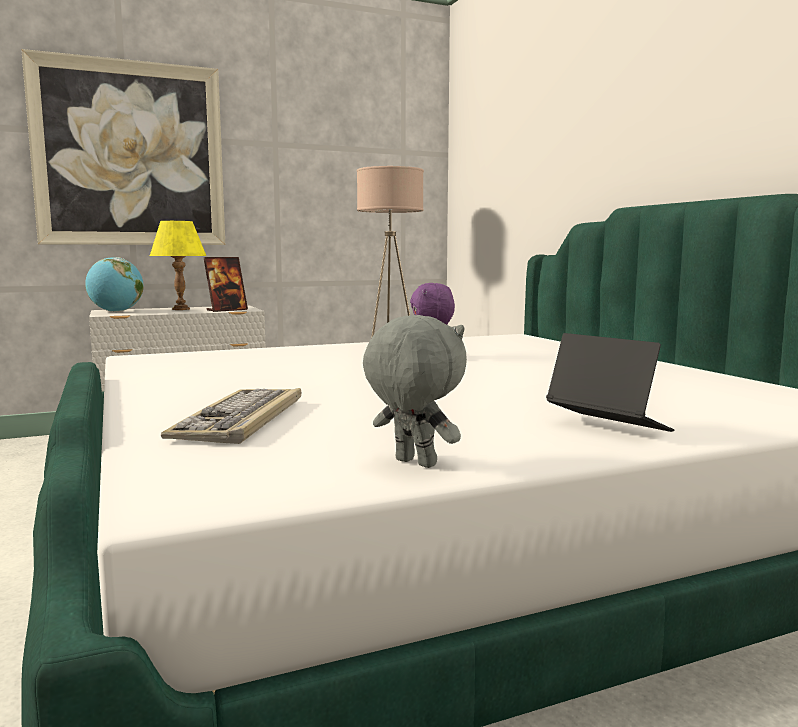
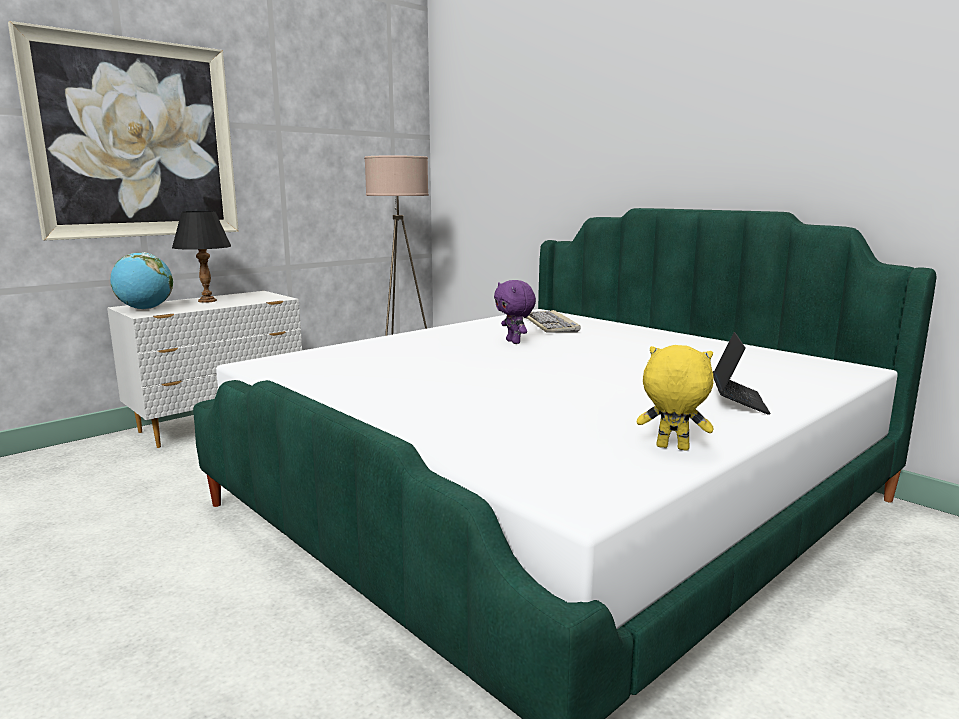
camera: 20 degrees left, 5 degrees up
yellow table lamp [150,221,206,310] -> black table lamp [172,211,231,303]
keyboard [161,388,301,444] -> keyboard moved to [526,310,581,333]
picture frame [204,257,248,312] -> none
grey plush toy [363,315,467,468] -> yellow plush toy [637,345,714,451]
laptop [546,333,675,432] -> laptop turned 75 degrees clockwise [713,332,771,415]

